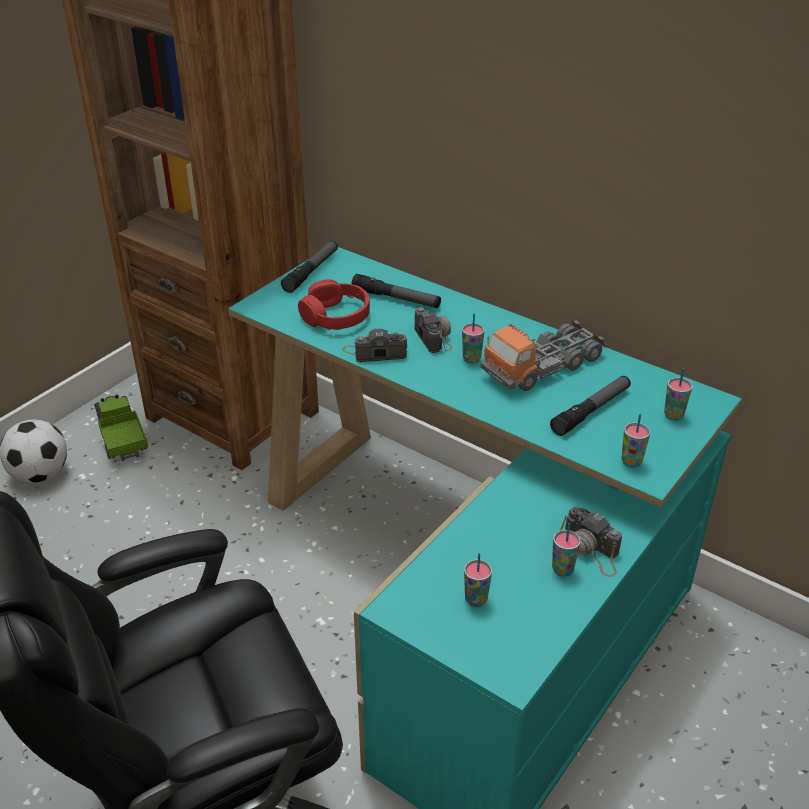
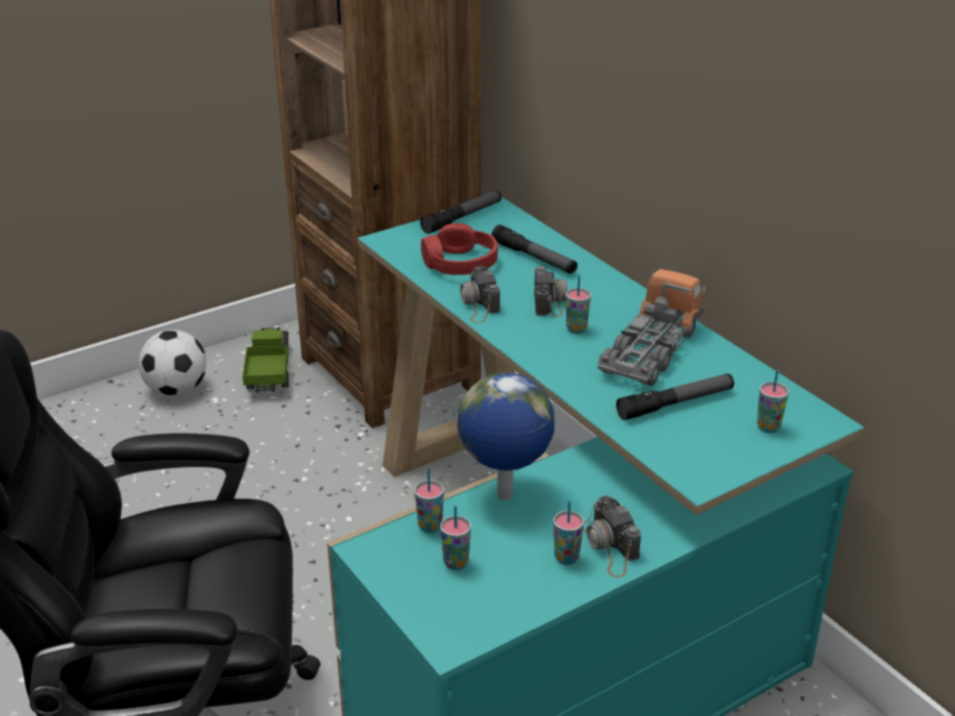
camera: 20 degrees right, 5 degrees down
camera [343,328,407,362] -> camera turned 120 degrees counterclockwise [460,266,500,323]
toy truck [481,321,607,391] -> toy truck turned 135 degrees clockwise [598,269,706,386]
cup [622,413,650,468] -> cup moved to [414,470,444,533]
none -> globe [457,373,555,500]

